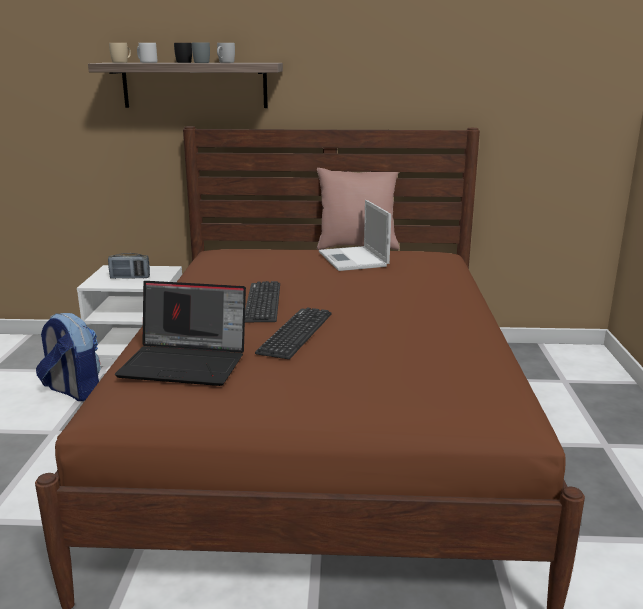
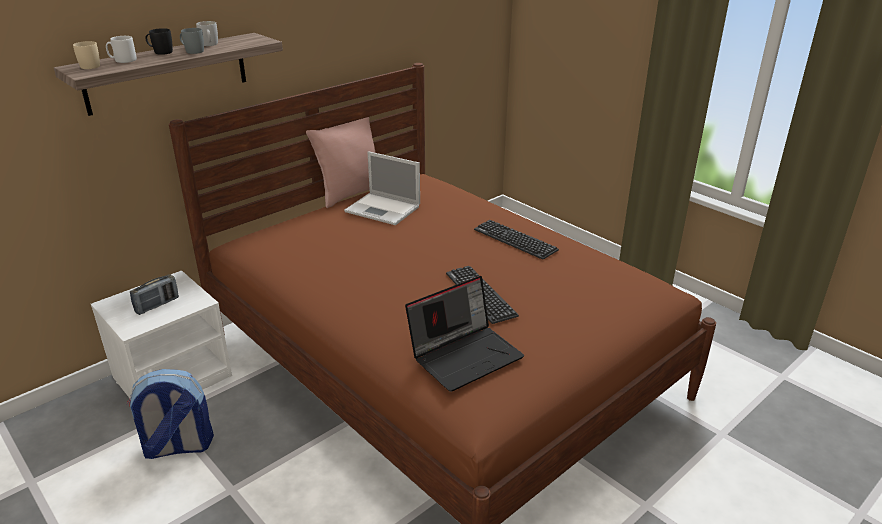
camera: 45 degrees left, 10 degrees up
keyboard [245,281,280,322] -> keyboard moved to [474,220,559,260]

